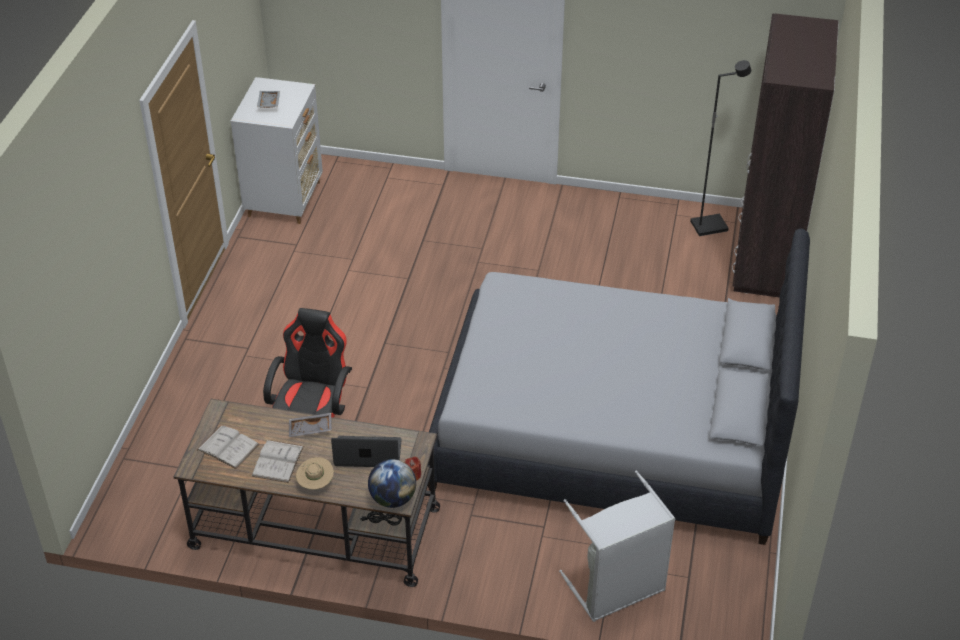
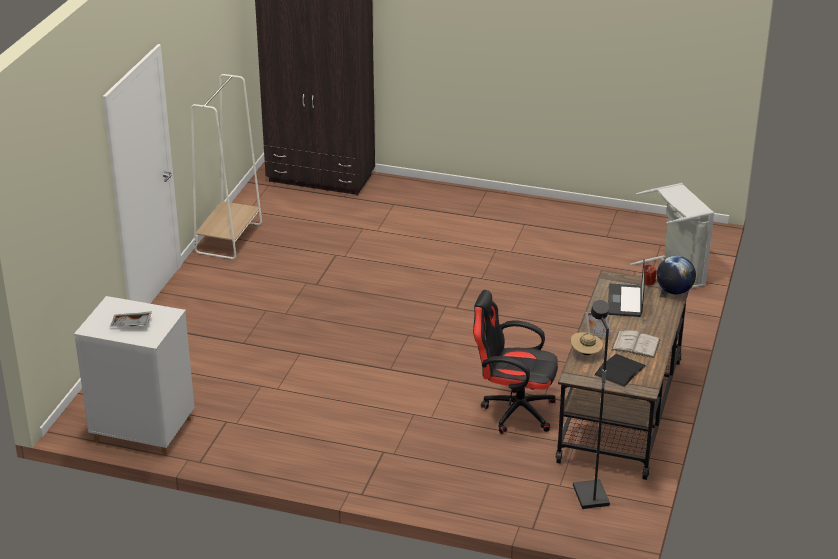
camera: 85 degrees left, 10 degrees down
white book [197,426,260,469] -> black book [594,354,646,387]
beige hat [296,457,334,490] -> beige hat moved to [571,332,603,355]
grey bed [428,228,810,545] -> none
black floor lamp [690,60,751,236] -> black floor lamp moved to [573,300,610,509]
none -> clothes rack [191,74,262,259]

